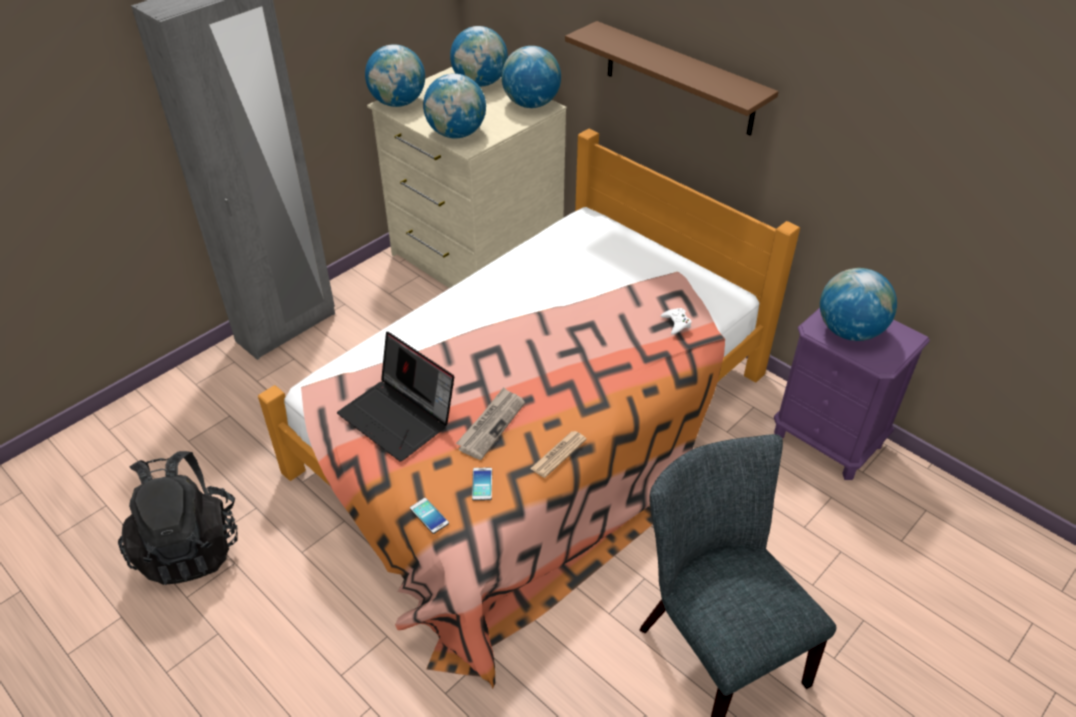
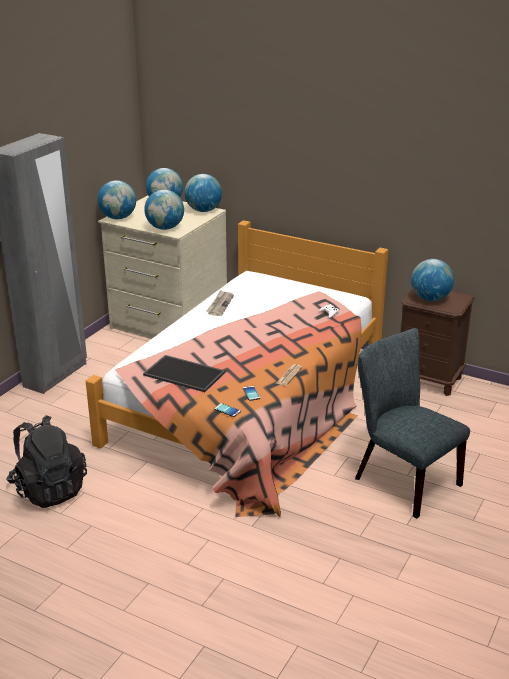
camera: 15 degrees left, 15 degrees down
laptop [337,332,454,462] -> tray [143,355,225,392]
newspaper [456,387,525,460] -> newspaper moved to [206,290,234,316]
brown shelf [565,21,779,136] -> none
purple nightstand [774,308,930,480] -> brown nightstand [401,289,475,396]

